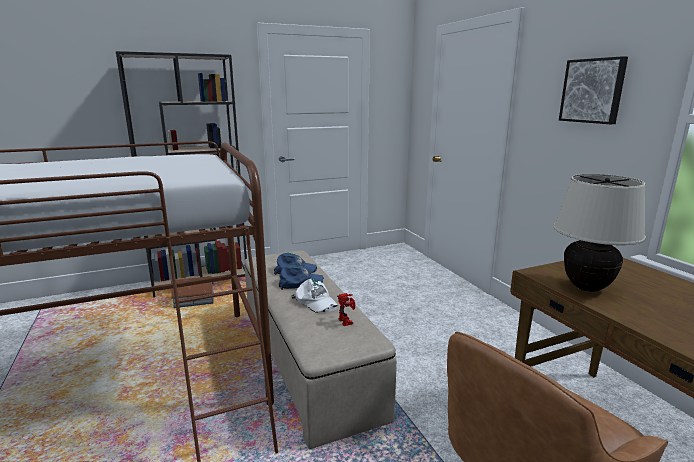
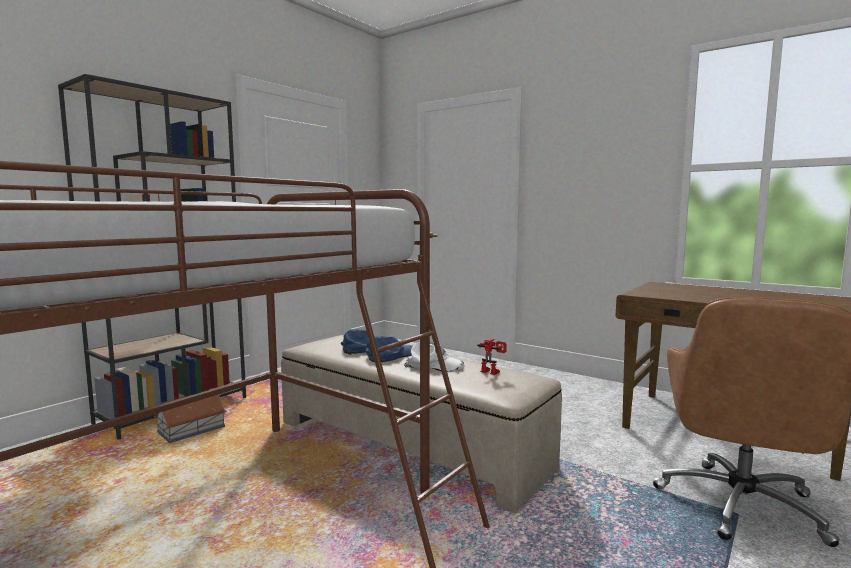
camera: 30 degrees left, 10 degrees down
beige table lamp [553,174,646,292] -> none
picture [559,56,628,124] -> none

